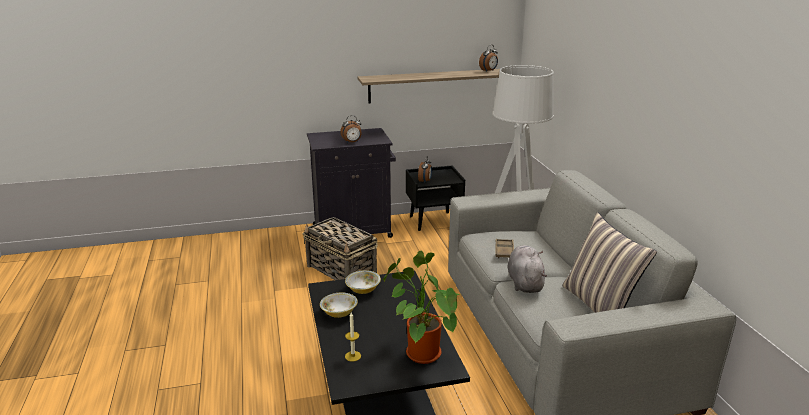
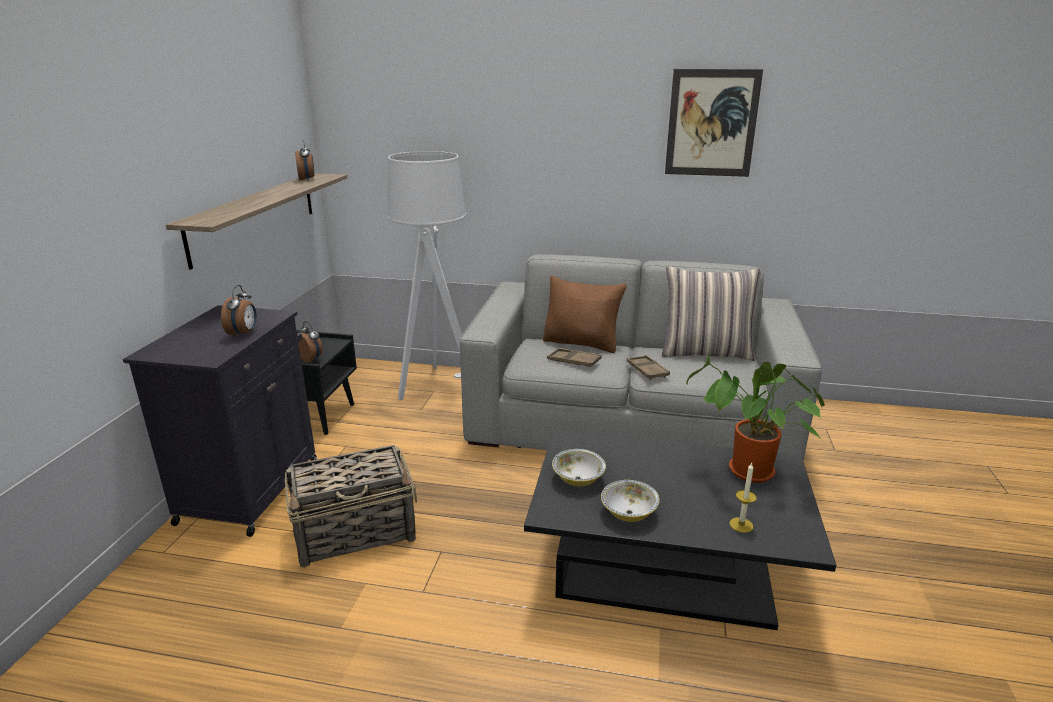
camera: 65 degrees left, 0 degrees up
grey plush toy [507,245,547,293] -> brown tray [627,355,670,380]
none -> brown pillow [543,276,627,353]
none -> picture [665,69,763,177]

